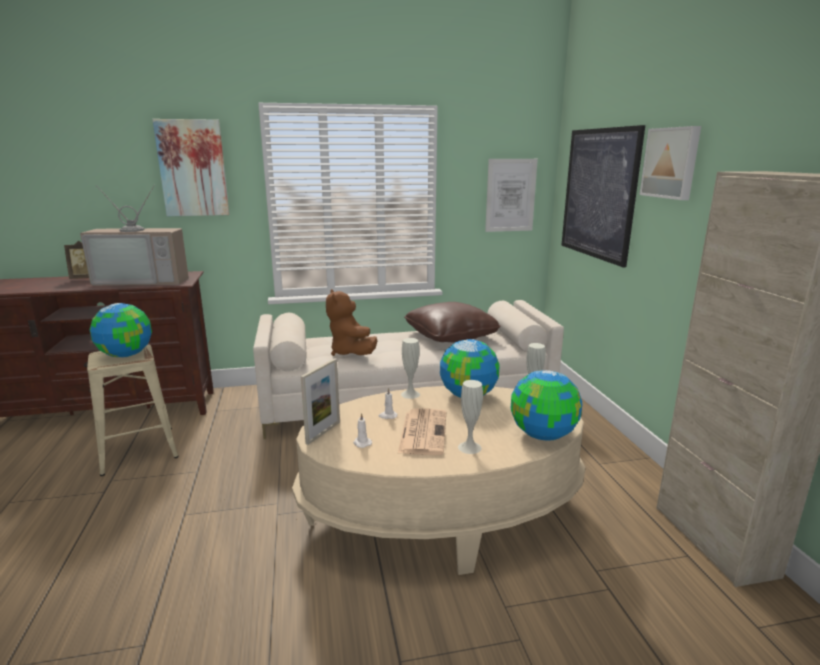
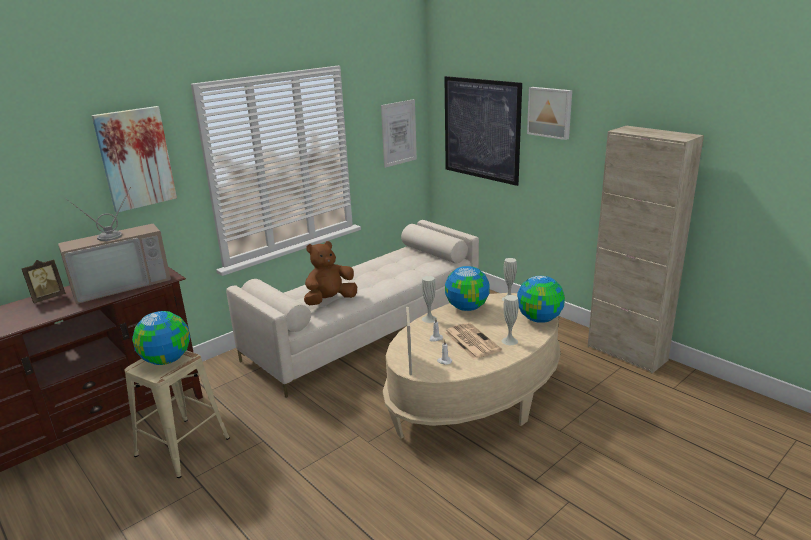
camera: 30 degrees left, 5 degrees up
brown plush toy [326,289,377,356] -> brown plush toy turned 105 degrees clockwise [304,241,357,306]
brown pillow [404,302,501,342] -> none

